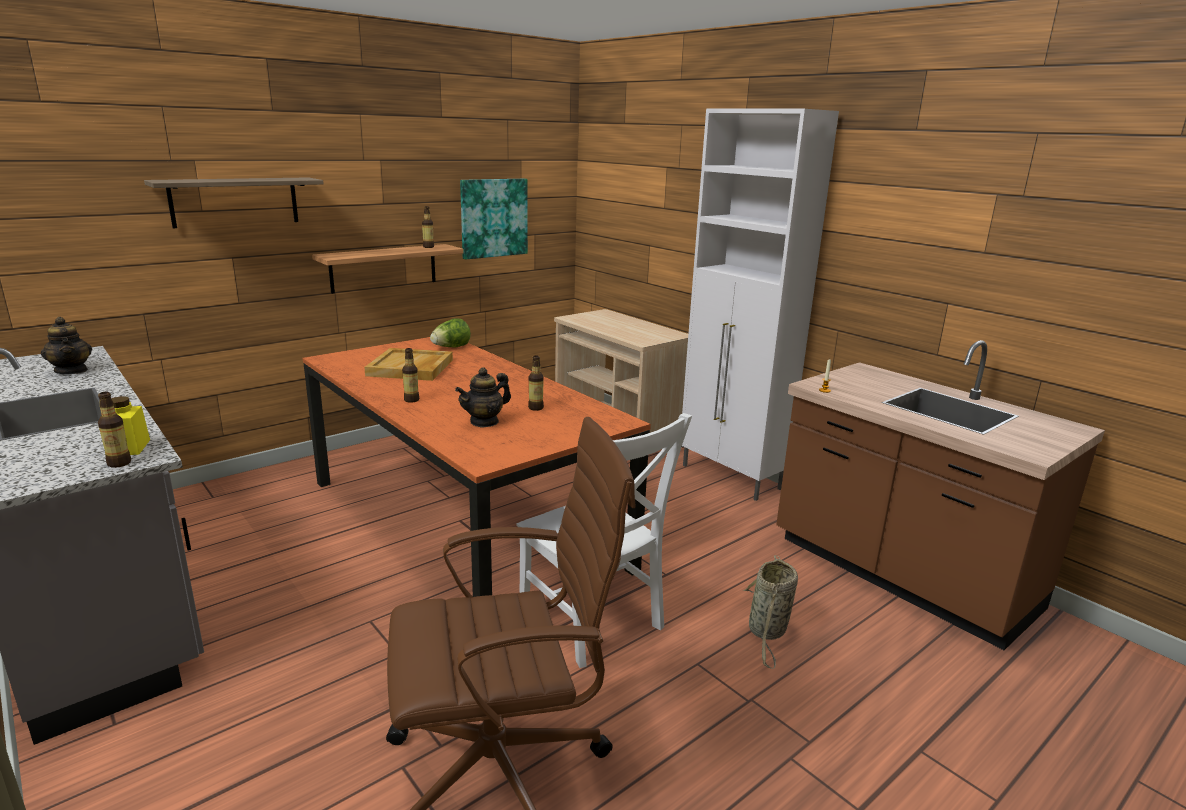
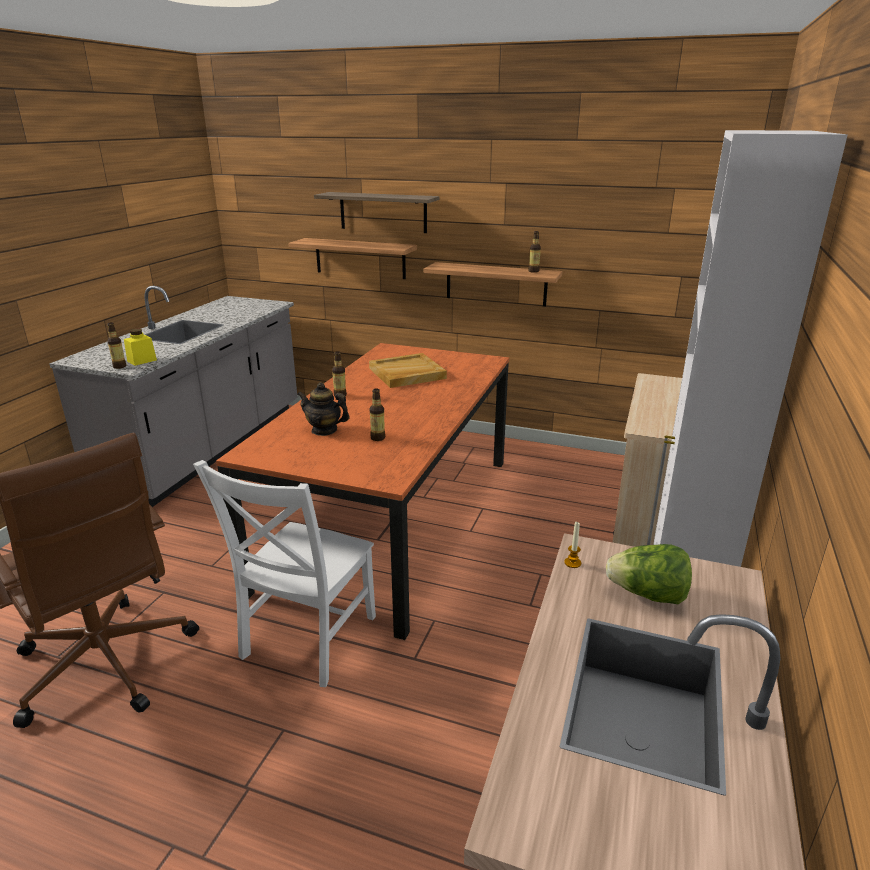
camera: 60 degrees right, 5 degrees up
teapot [41,317,92,374] -> none
lettuce [430,318,471,348] -> lettuce moved to [606,544,692,604]
picture [460,179,528,260] -> none
basket [743,555,798,668] -> none
none -> shelf [288,238,417,279]

